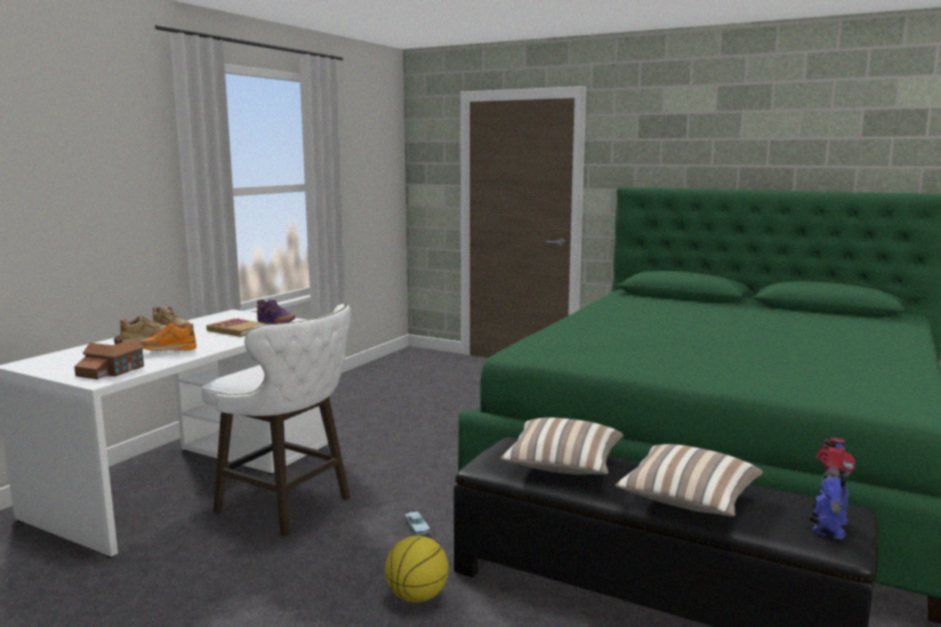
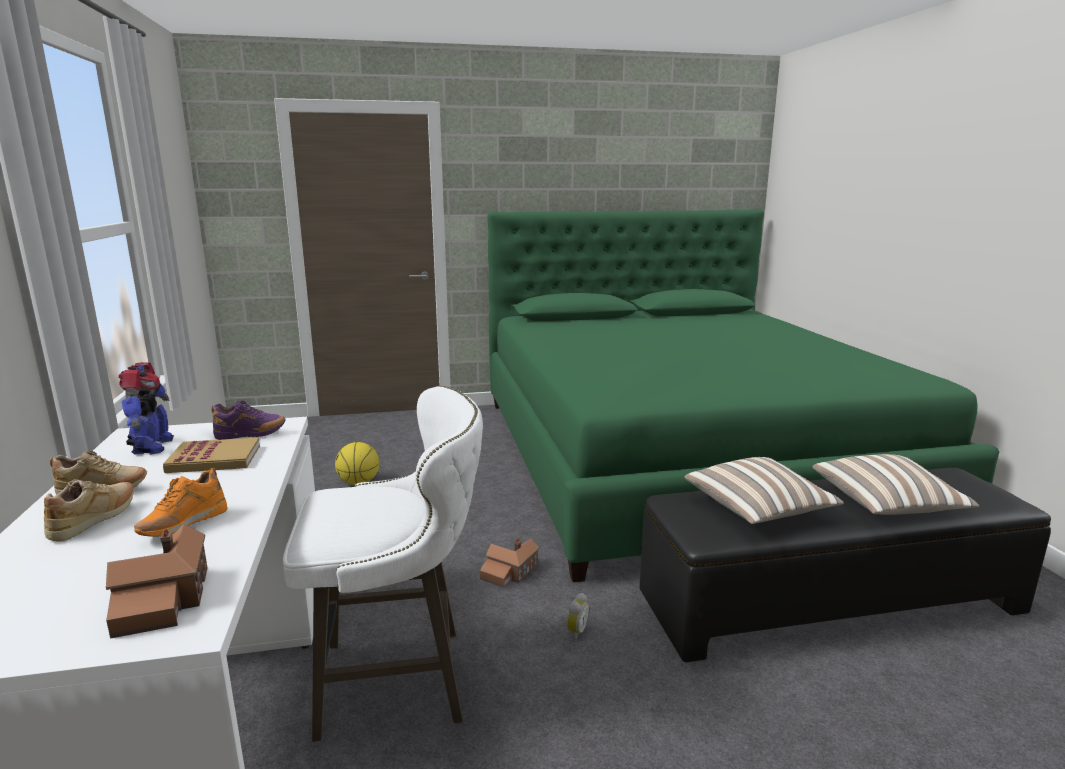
camera: 40 degrees left, 5 degrees up
basketball [385,536,449,603] -> basketball moved to [335,442,379,485]
blue toy car [404,511,431,535] -> alarm clock [566,593,590,641]
toy robot [809,437,856,539] -> toy robot moved to [118,362,174,455]
none -> toy house [480,538,539,588]

